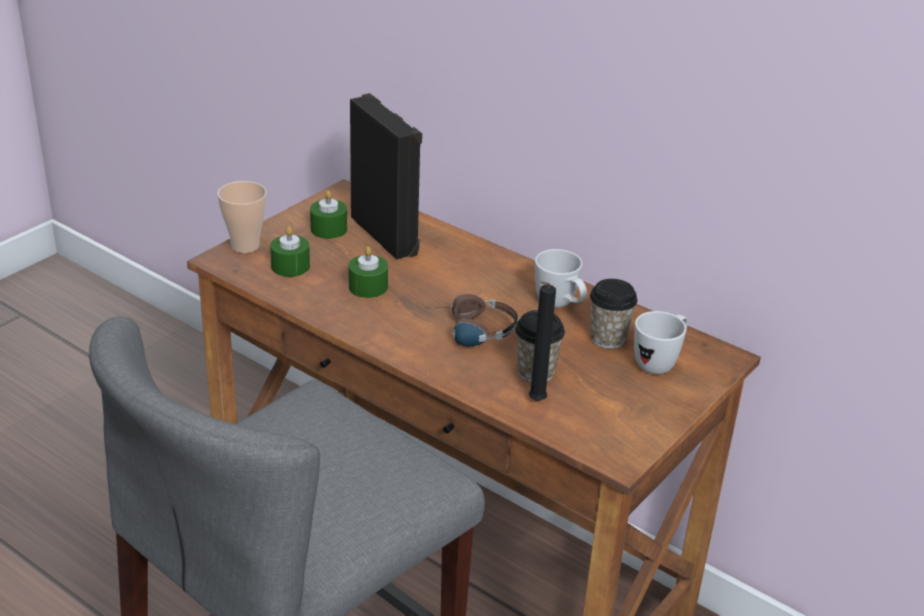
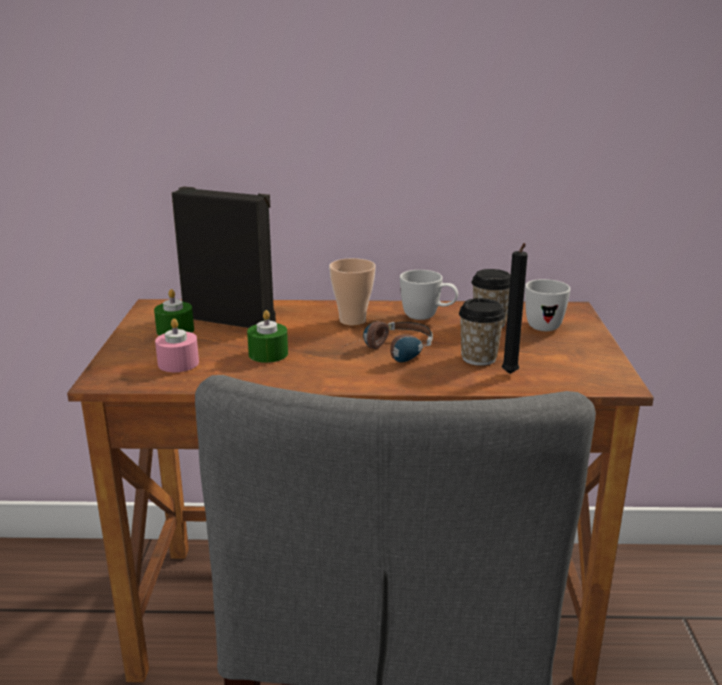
camera: 35 degrees left, 10 degrees down
cup [217,181,267,253] -> cup moved to [329,258,376,326]
green candle [270,226,310,277] -> pink candle [155,318,199,372]

